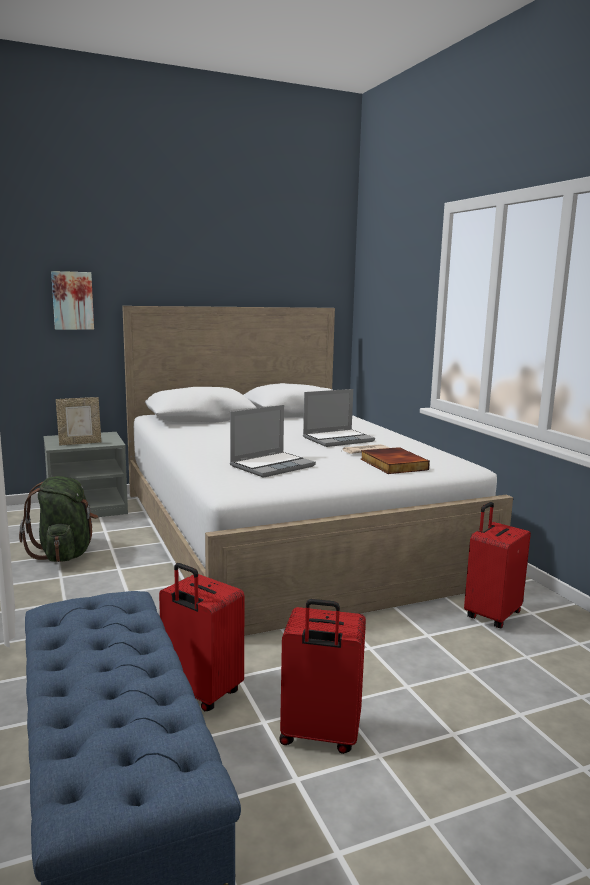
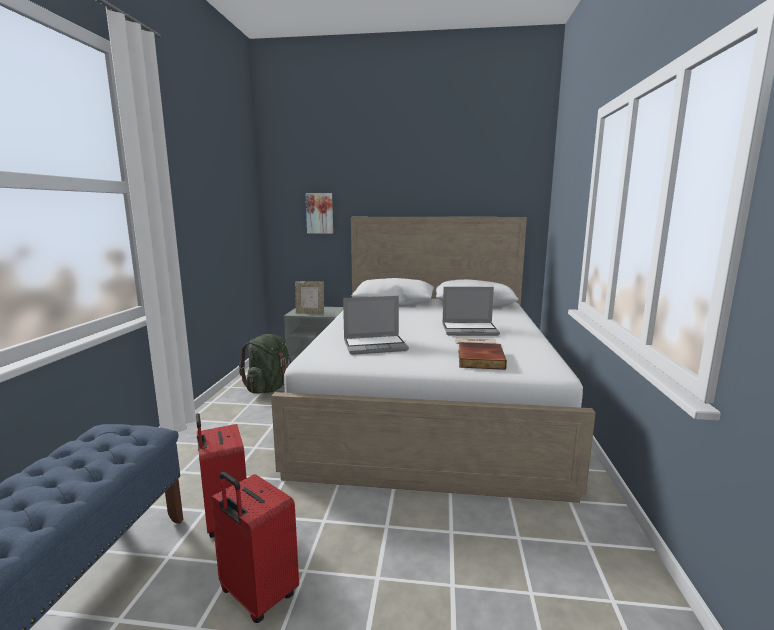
camera: 30 degrees right, 0 degrees up
red suitcase [464,502,531,628] -> none

